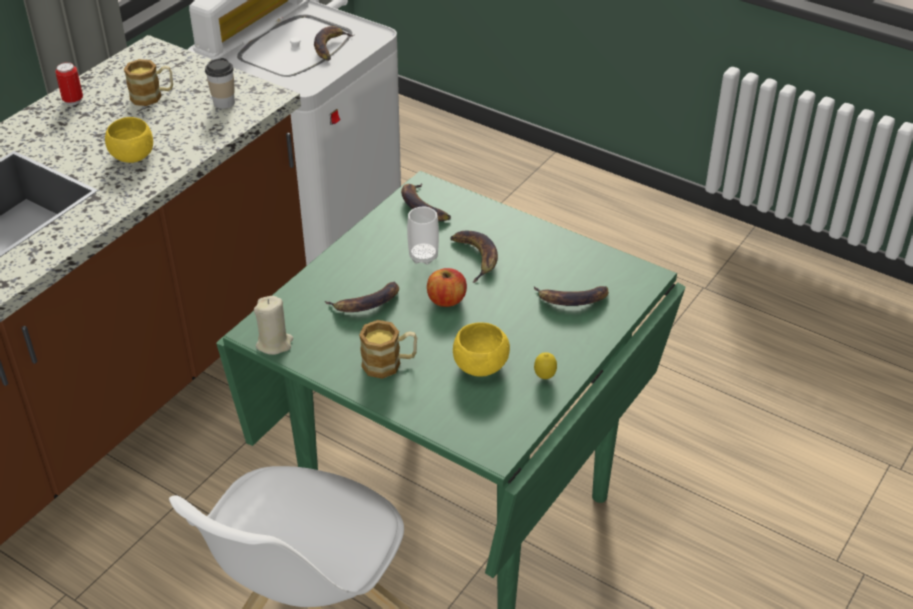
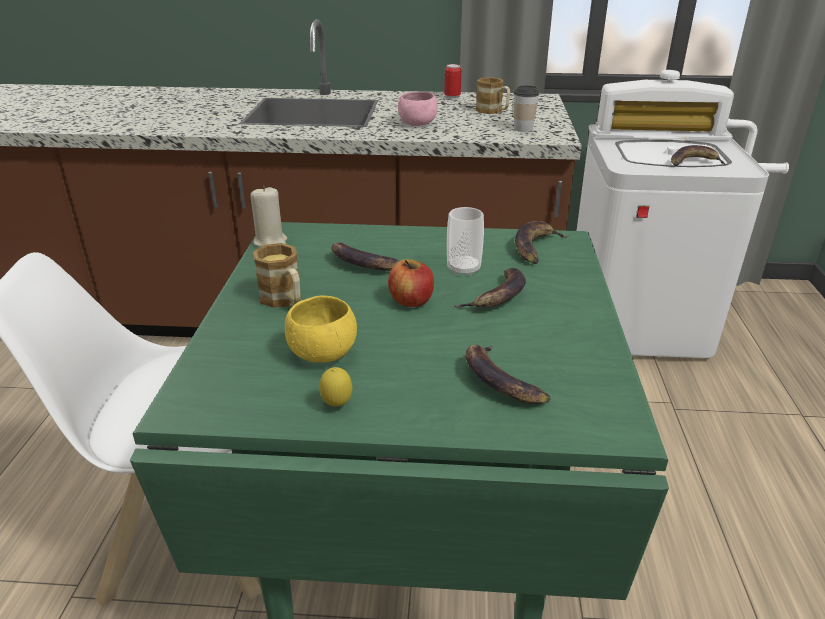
camera: 60 degrees right, 10 degrees down
yellow bowl [105,117,153,163] -> pink bowl [398,91,438,126]

